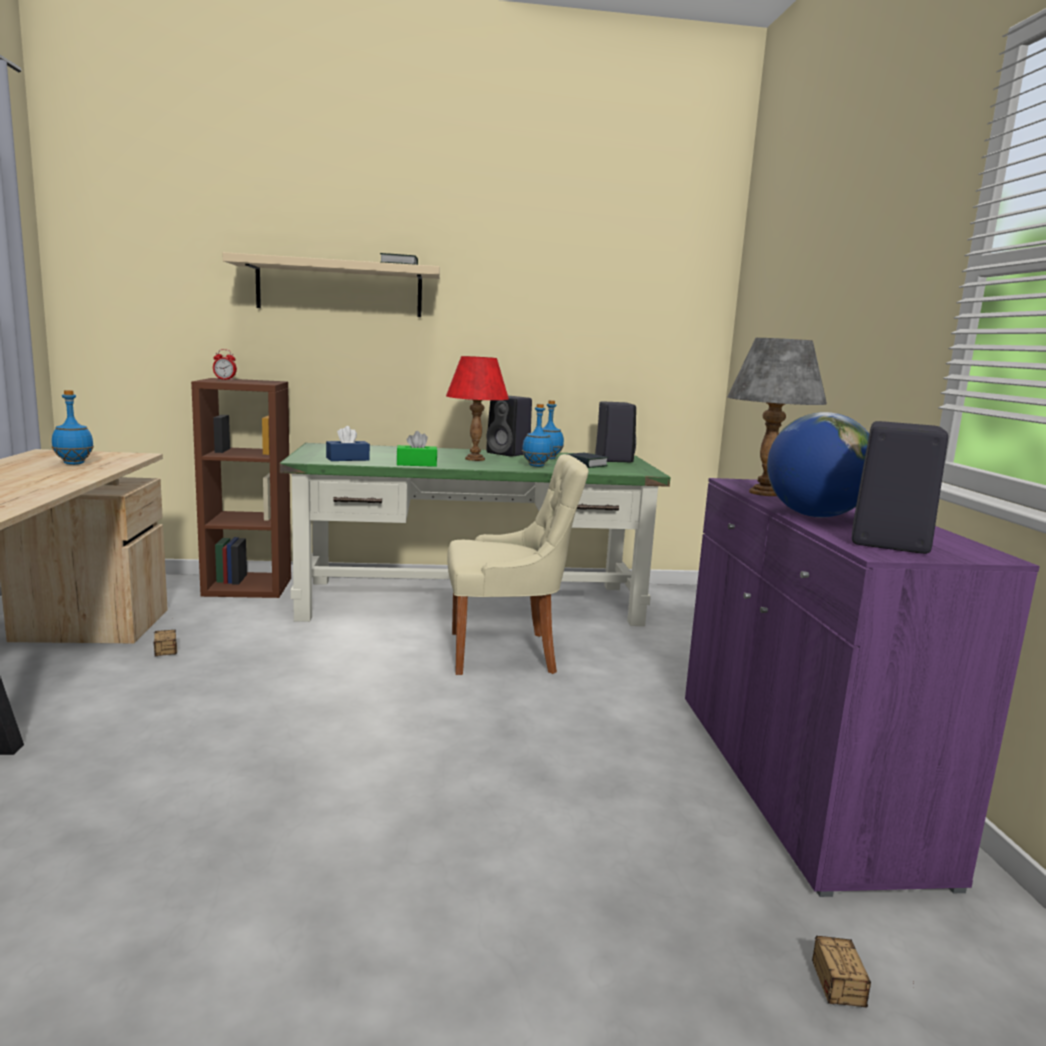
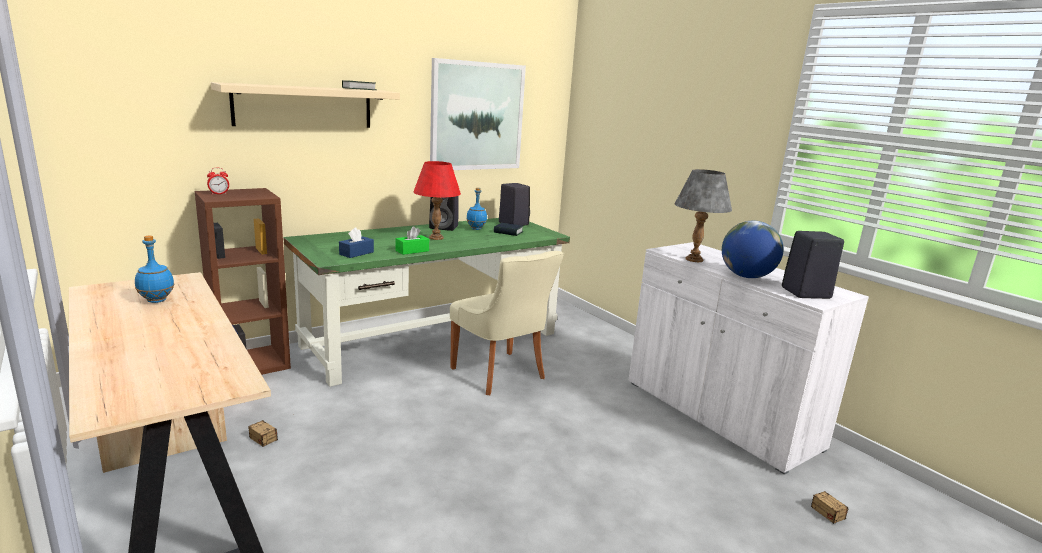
camera: 30 degrees left, 5 degrees up
beige chair [447,454,589,675] -> beige chair turned 90 degrees clockwise [450,251,564,395]
blue bottle [522,404,553,467] -> none
purple cabinet [685,478,1040,897] -> white cabinet [628,242,869,475]
none -> picture [430,58,526,170]

